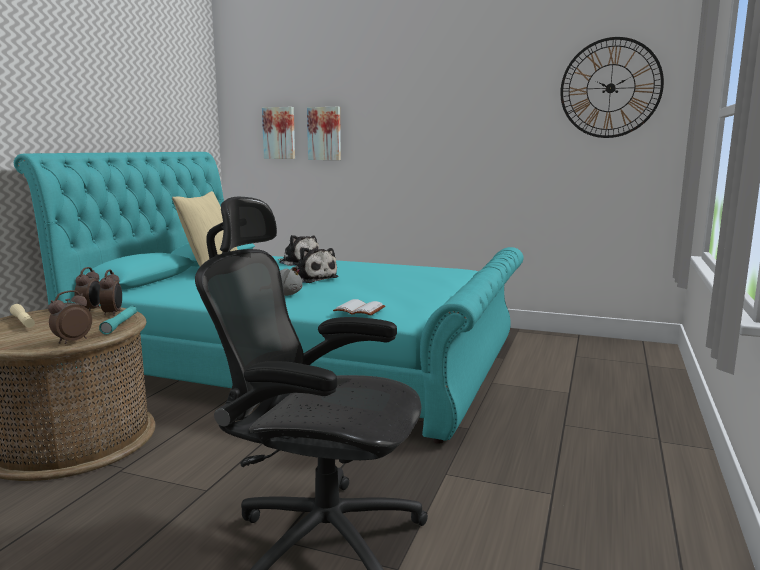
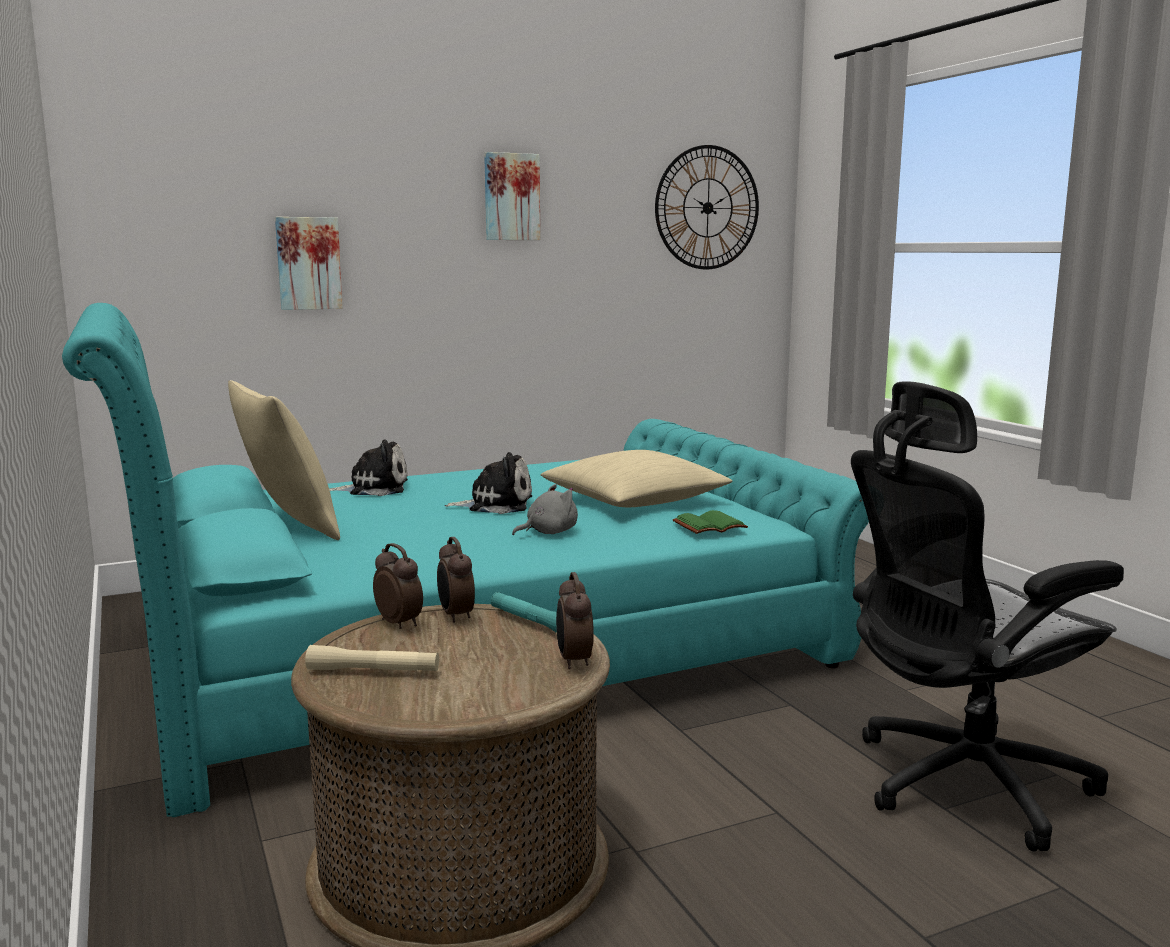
camera: 45 degrees left, 0 degrees up
alarm clock [99,270,122,316] -> alarm clock turned 150 degrees counterclockwise [437,537,475,623]
picture [262,107,295,159] -> picture moved to [484,152,540,240]
white book [333,299,385,316] -> green book [673,510,748,534]
none -> beige pillow [540,450,732,507]

